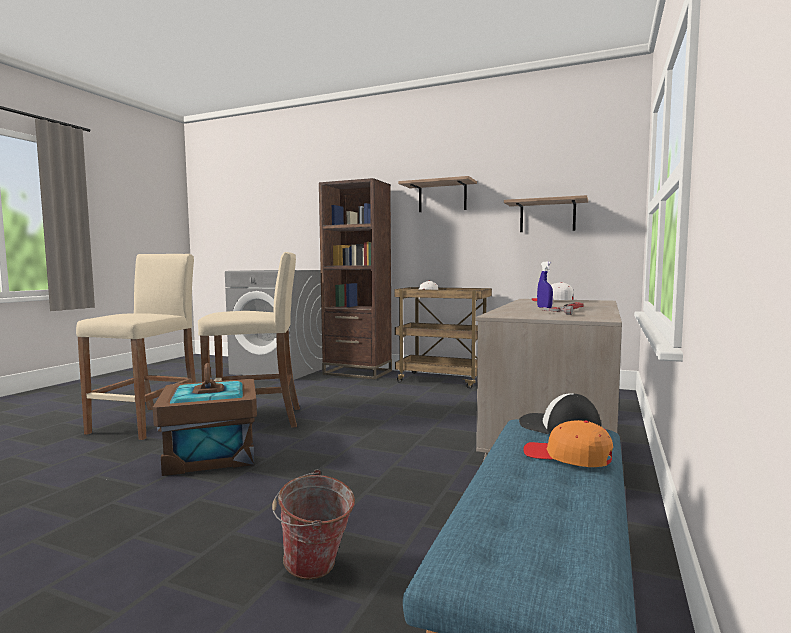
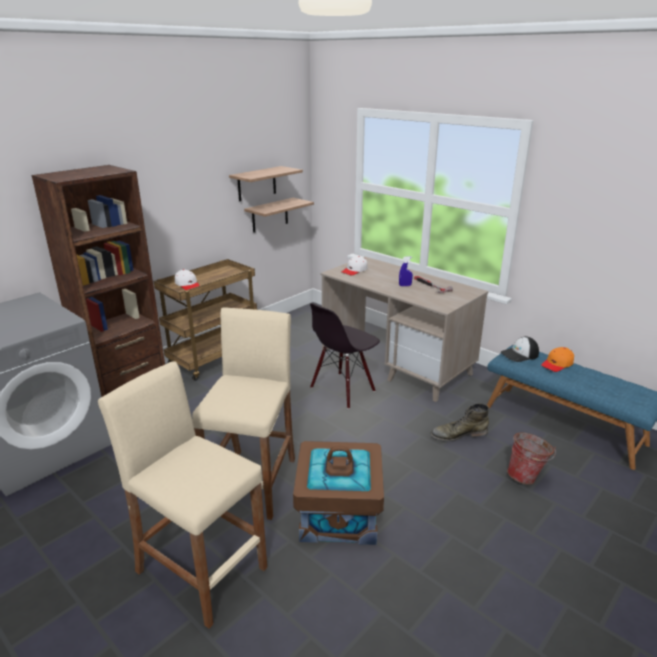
camera: 70 degrees left, 20 degrees up
shelf [398,176,477,212] -> shelf moved to [244,198,314,233]
none -> black chair [310,303,380,409]
none -> green boot [430,403,489,442]

